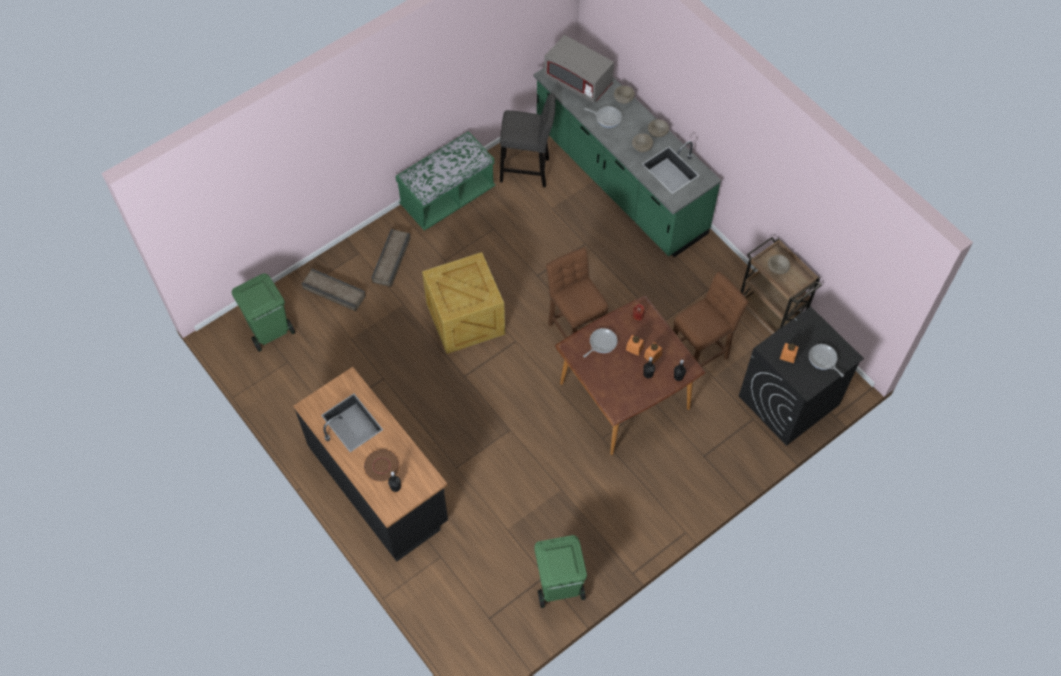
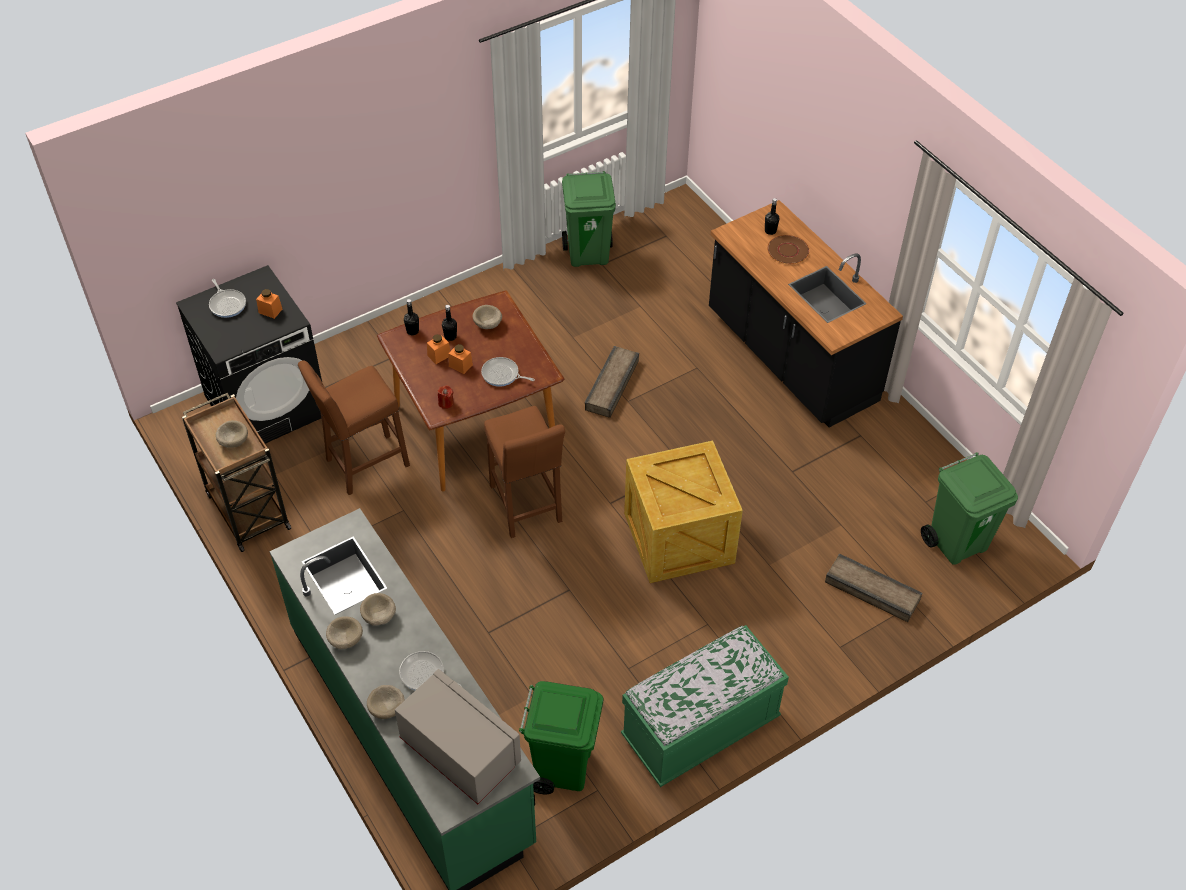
camera: 175 degrees left, 10 degrees down
crate [371,229,411,287] -> crate moved to [585,346,639,418]
grey stool [500,93,555,187] -> green trash can [519,681,604,794]
frying pan [583,328,618,358] -> frying pan turned 60 degrees clockwise [481,357,535,387]
none -> beige bowl [473,305,502,329]

